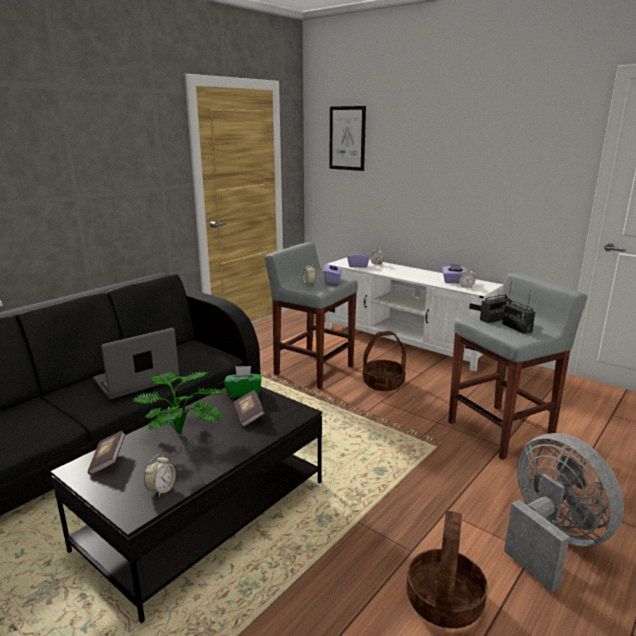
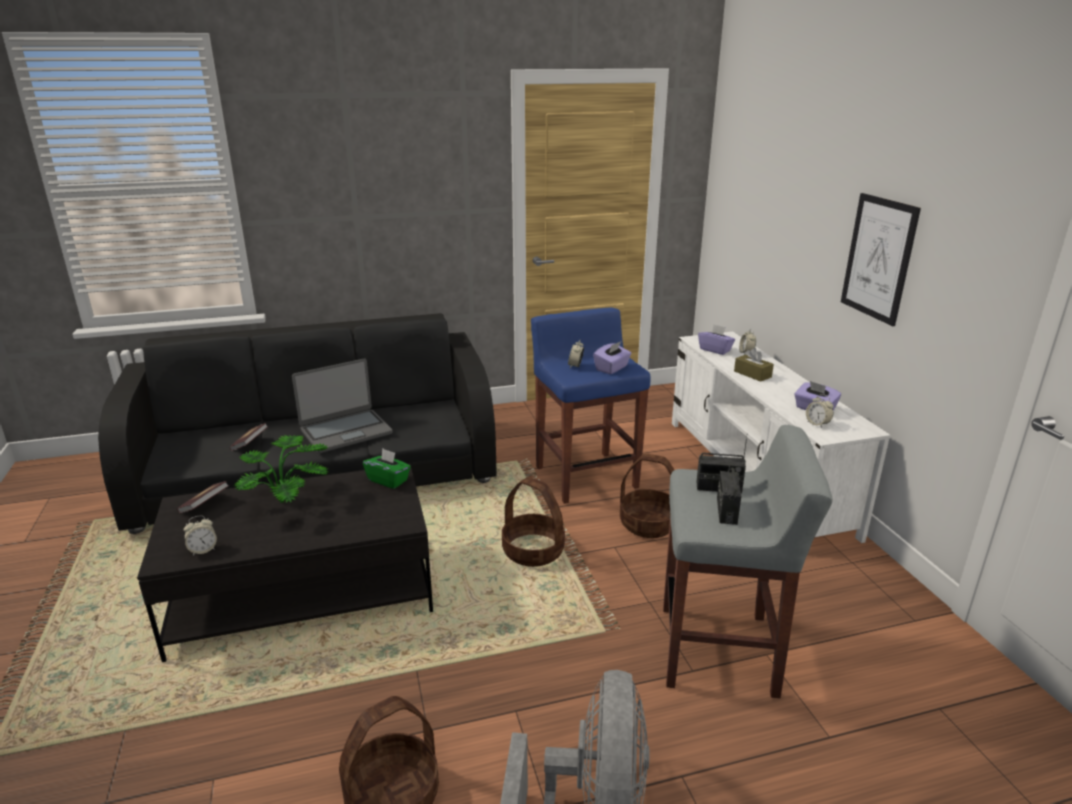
camera: 35 degrees right, 5 degrees up
laptop [93,328,179,399] -> laptop turned 150 degrees clockwise [292,359,393,453]
book [234,390,265,427] -> book moved to [229,423,268,451]
grey stool [264,243,358,389] -> blue stool [531,307,651,504]
picture [329,106,366,171] -> picture moved to [841,193,921,326]
none -> basket [502,477,565,567]
none -> brown tissue box [734,348,774,382]

